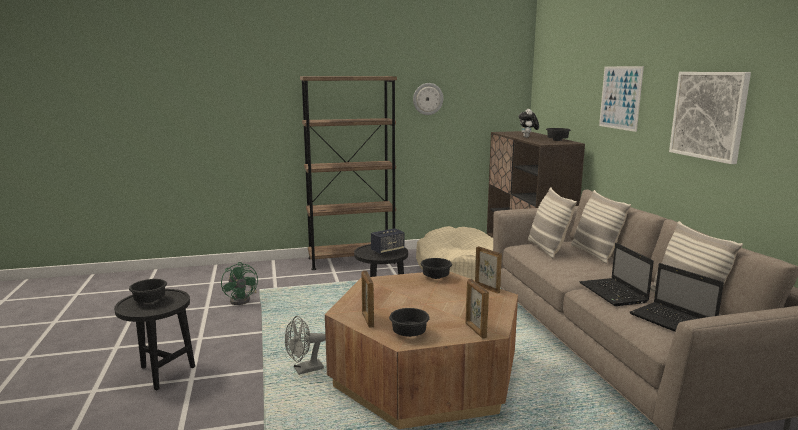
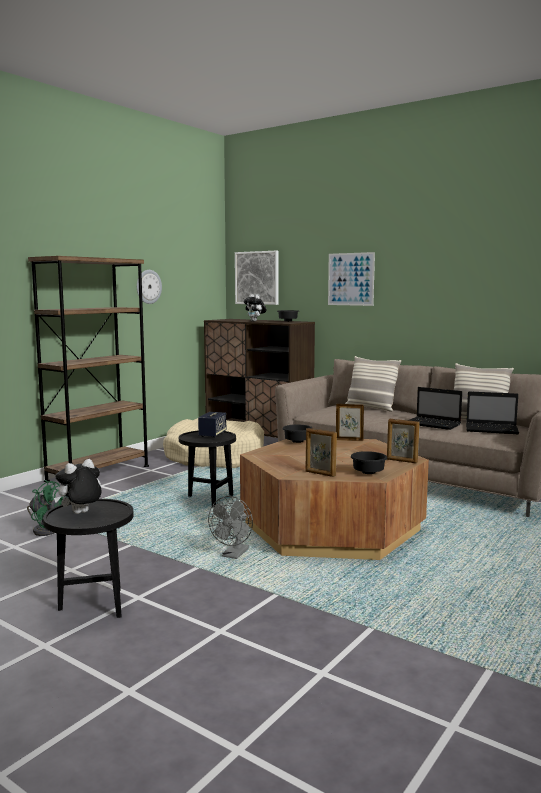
camera: 40 degrees left, 5 degrees down
black bowl [129,279,167,303] -> plush toy [54,459,102,514]
pillow [528,187,577,258] -> none
picture [669,72,751,164] -> picture moved to [235,251,279,305]

